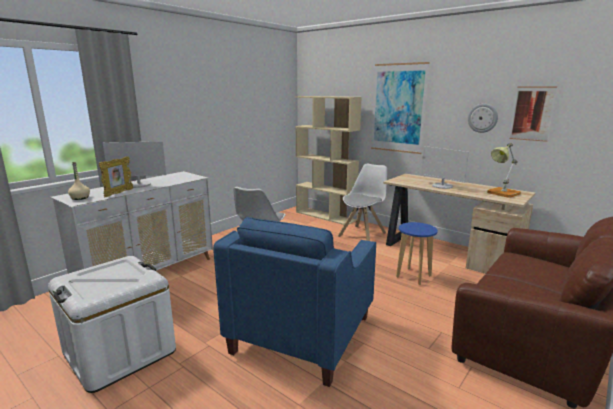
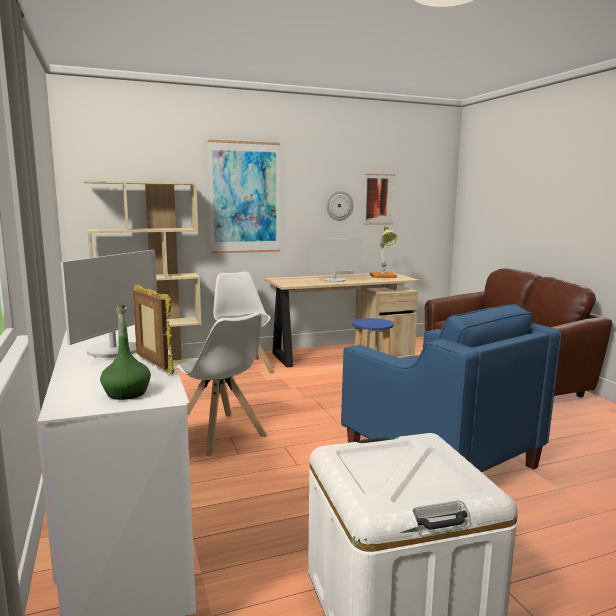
camera: 60 degrees left, 5 degrees down
beige bottle [68,162,90,200] -> green bottle [100,305,151,400]

